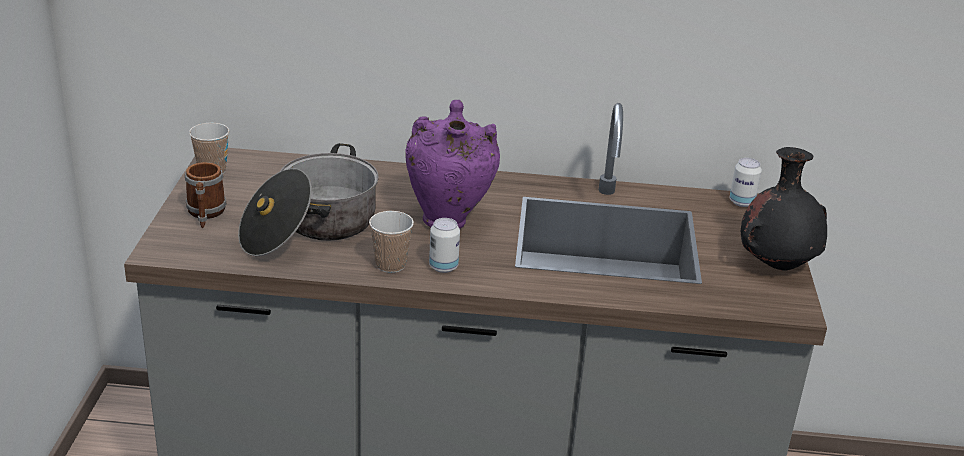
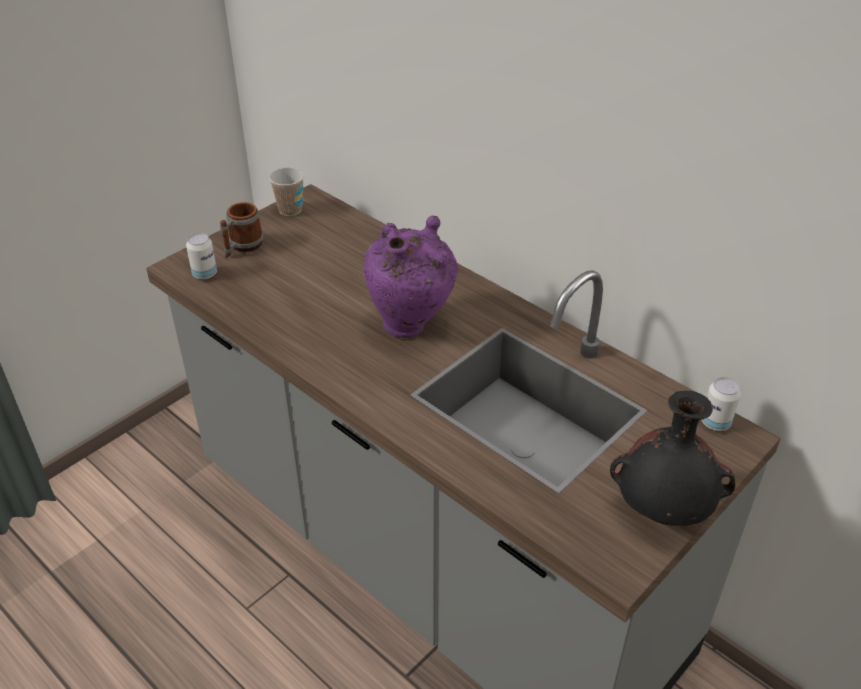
camera: 40 degrees right, 10 degrees up
cooking pot [238,143,379,256] -> none
cup [369,211,414,273] -> none
can [429,218,460,273] -> can moved to [186,233,217,280]

